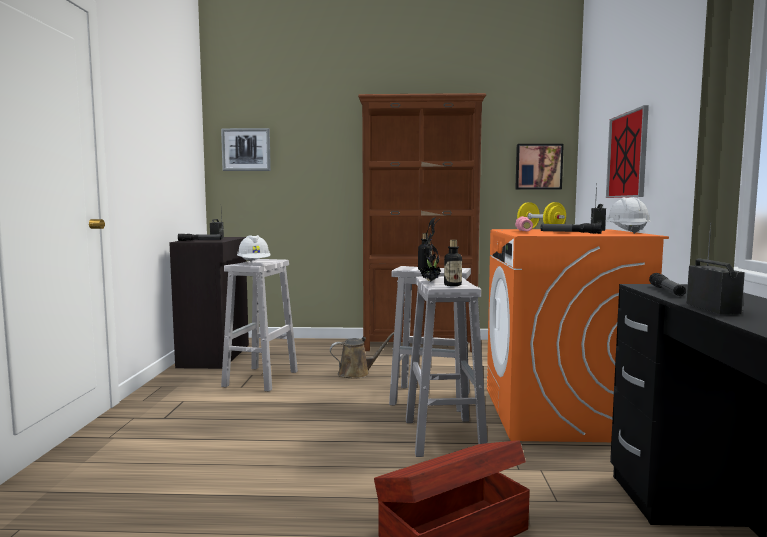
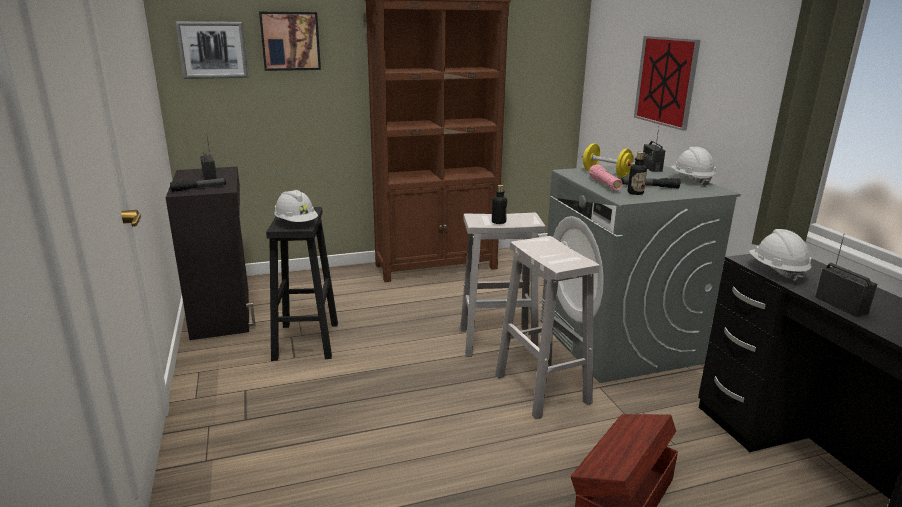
camera: 20 degrees left, 15 degrees up
white stool [221,259,298,392] -> black stool [266,207,338,361]
brown watering can [330,332,394,379] -> none
potted plant [420,217,443,282] -> none
bottle [444,240,462,286] -> bottle moved to [628,152,647,195]
orange washing machine [487,229,669,442] -> grey washing machine [541,165,741,383]
picture [515,144,564,190] -> picture moved to [259,12,321,71]
flashlight [649,273,686,296] -> white hard hat [749,229,811,283]

